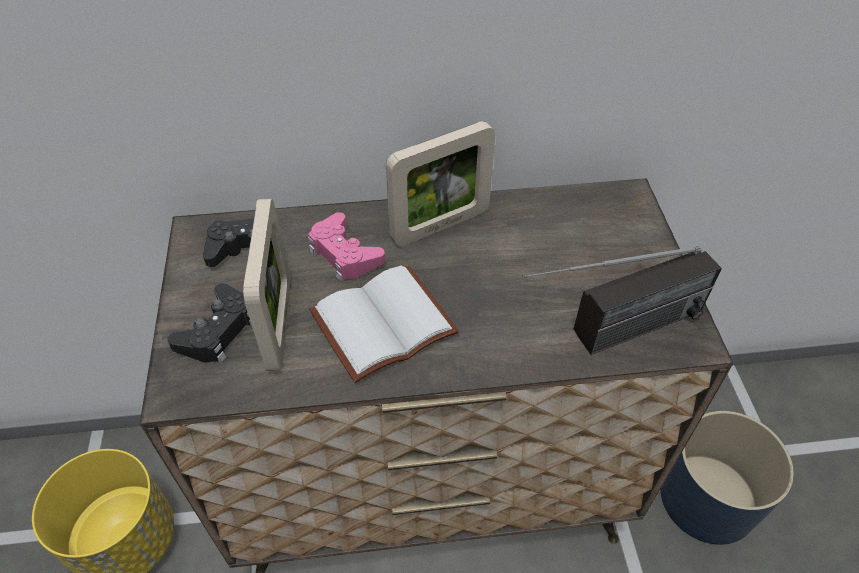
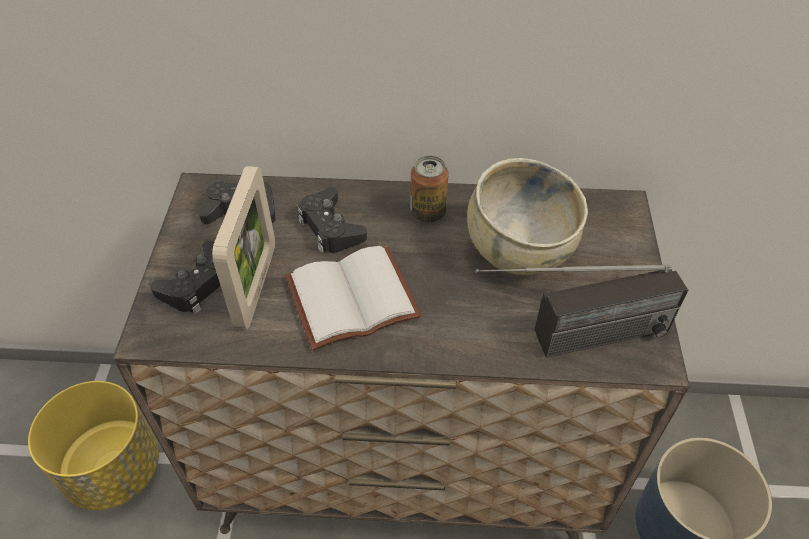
camera: 10 degrees right, 0 degrees up
pink game controller [308,212,385,281] -> black game controller [298,187,367,253]
picture frame [386,121,495,246] -> can [410,156,449,223]
none -> beige bowl [467,158,588,275]

